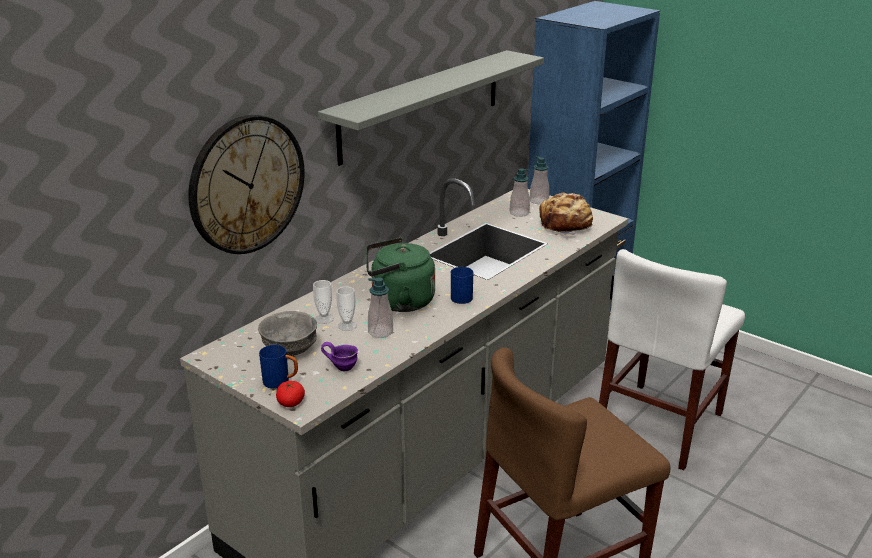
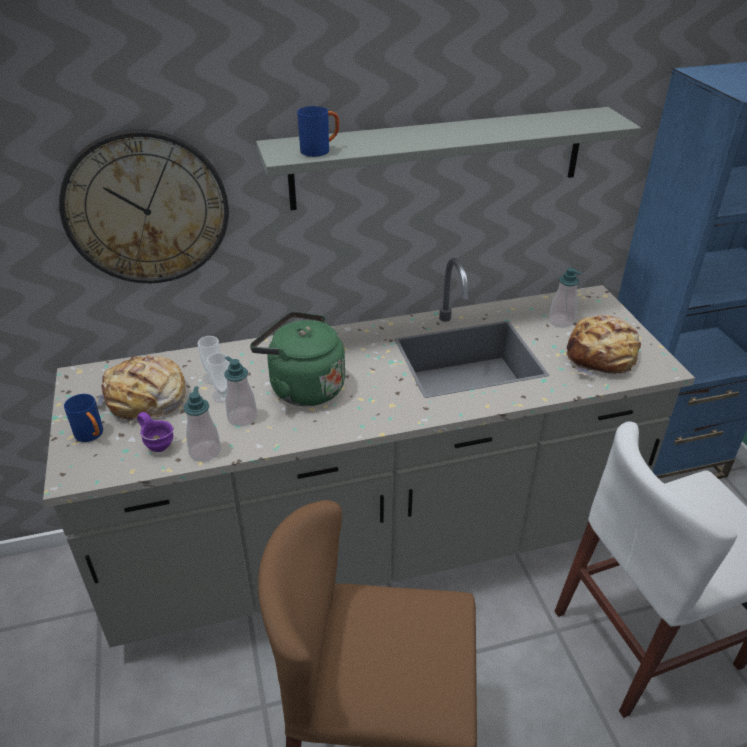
camera: 35 degrees right, 10 degrees up
grey bowl [258,311,317,356] -> bread [94,355,185,423]
tomato [276,381,305,407] -> none
blue mug [451,267,473,304] -> blue mug moved to [297,106,339,157]
soap dispenser [530,156,549,204] -> soap dispenser moved to [184,386,221,462]

